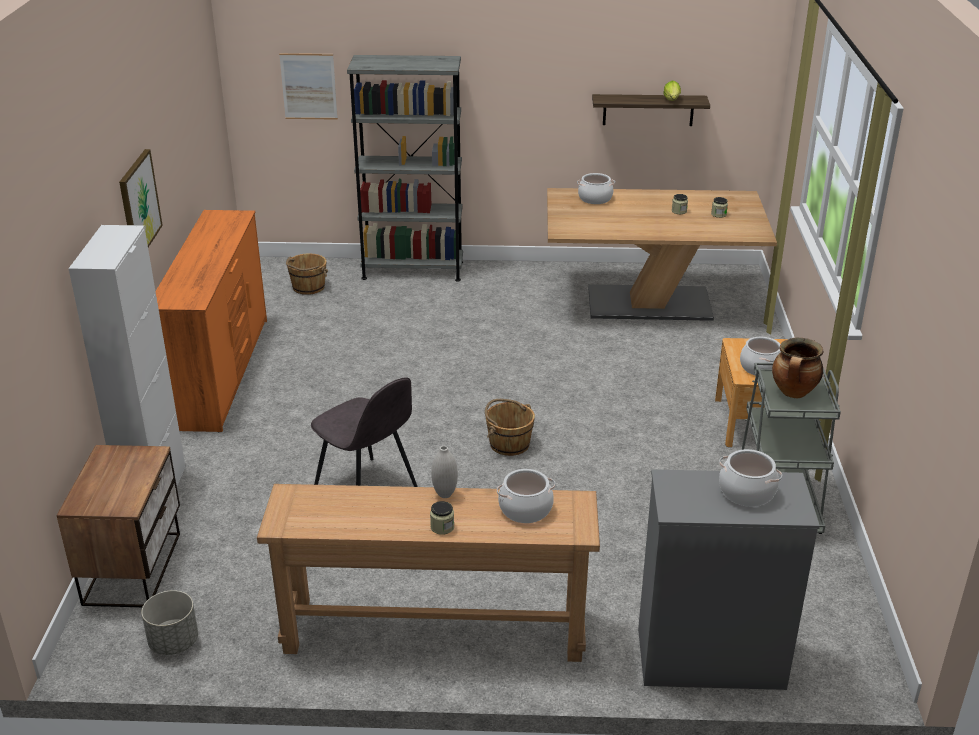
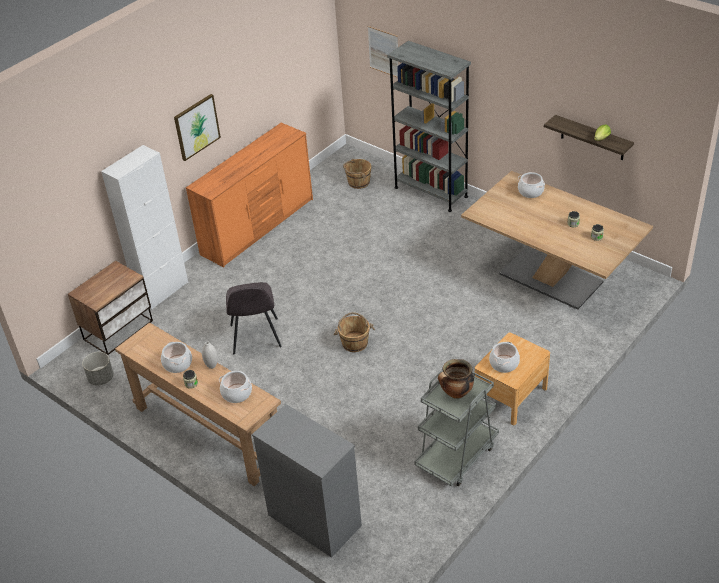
camera: 40 degrees right, 10 degrees up
cooking pot [719,449,782,507] -> cooking pot moved to [161,342,192,373]

